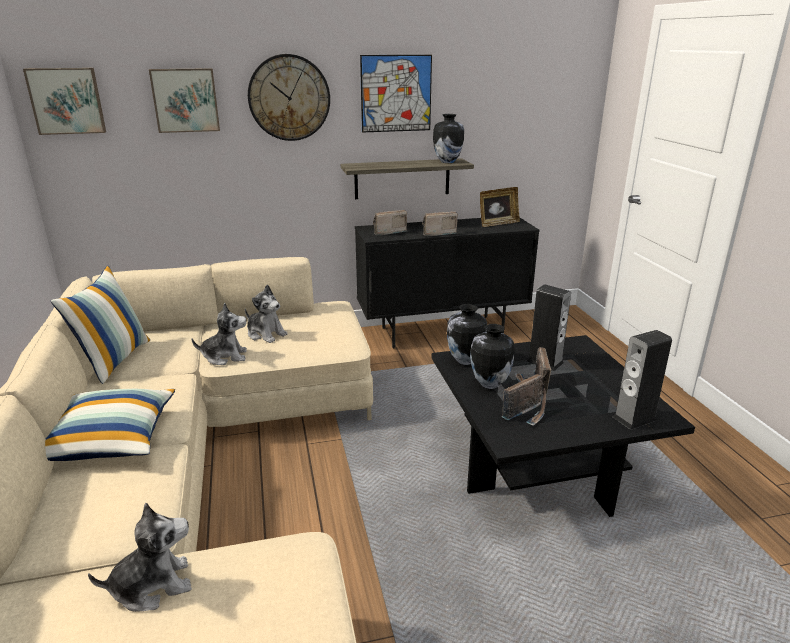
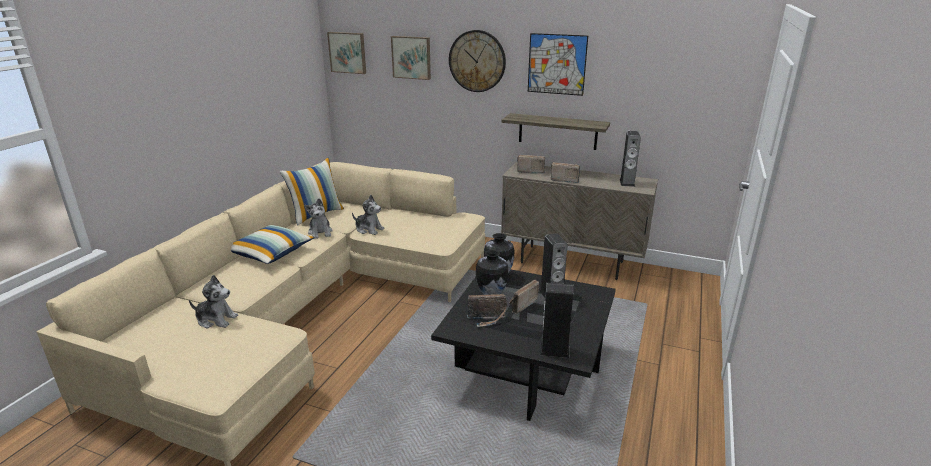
camera: 35 degrees right, 0 degrees up
plush toy [245,285,288,343] -> plush toy moved to [304,198,333,239]
black cabinet [355,217,539,348] -> beige cabinet [501,162,658,280]
vase [433,114,464,163] -> none
picture frame [480,187,520,227] -> speaker [620,131,641,187]

